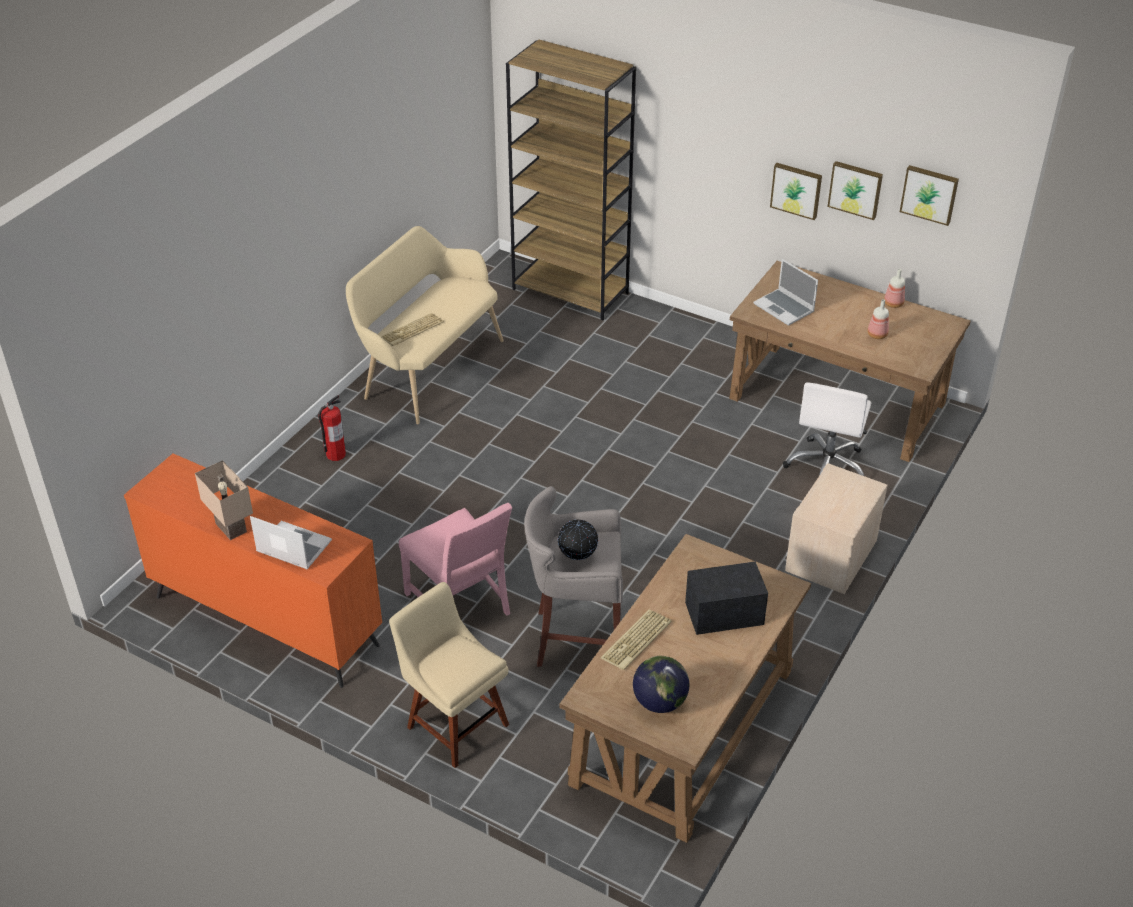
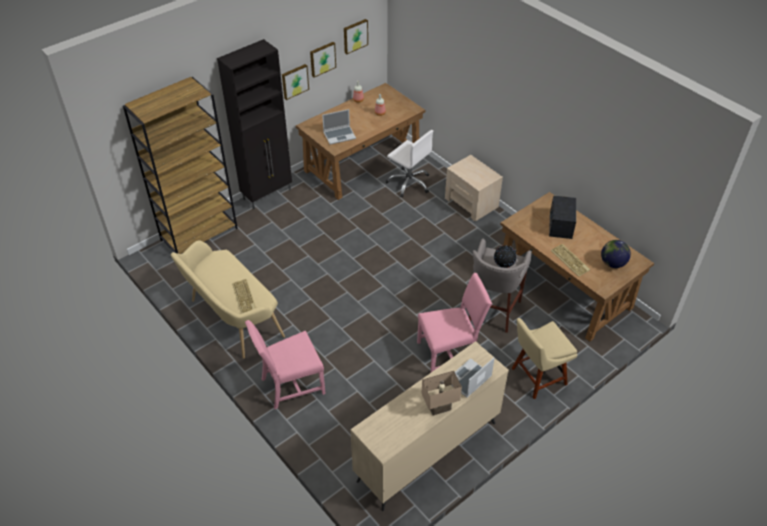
camera: 70 degrees left, 5 degrees up
orange dresser [124,453,382,688] -> beige dresser [350,341,509,511]
fire extinguisher [318,395,346,461] -> pink chair [245,320,326,409]
none -> black cabinet [217,39,292,209]

